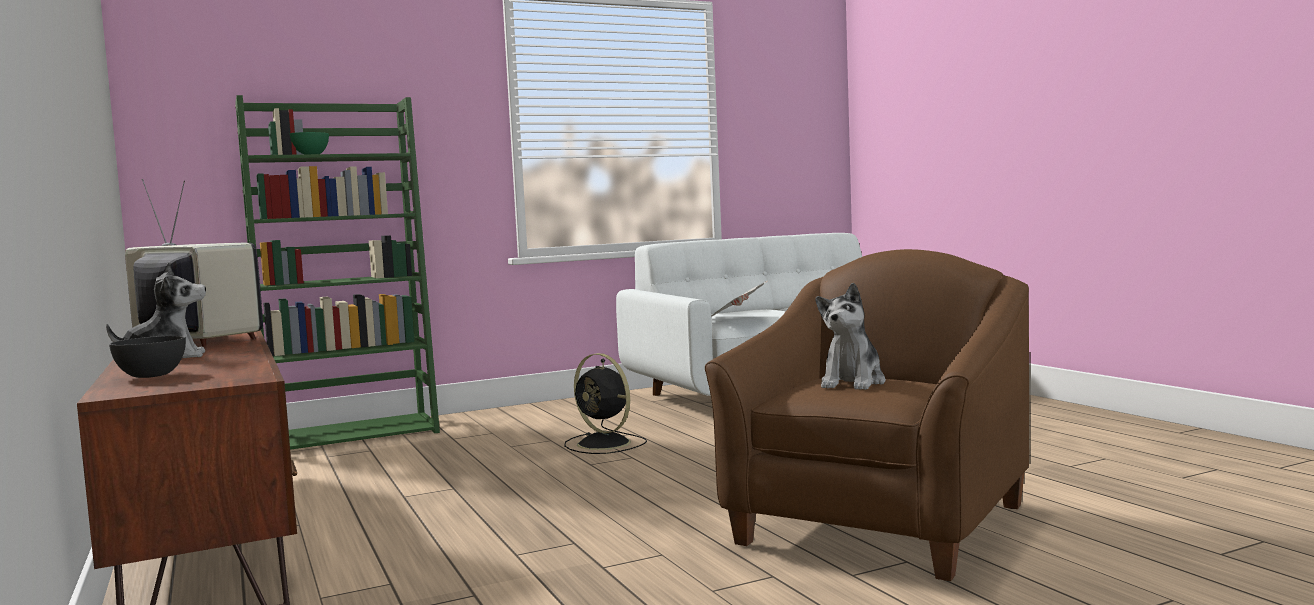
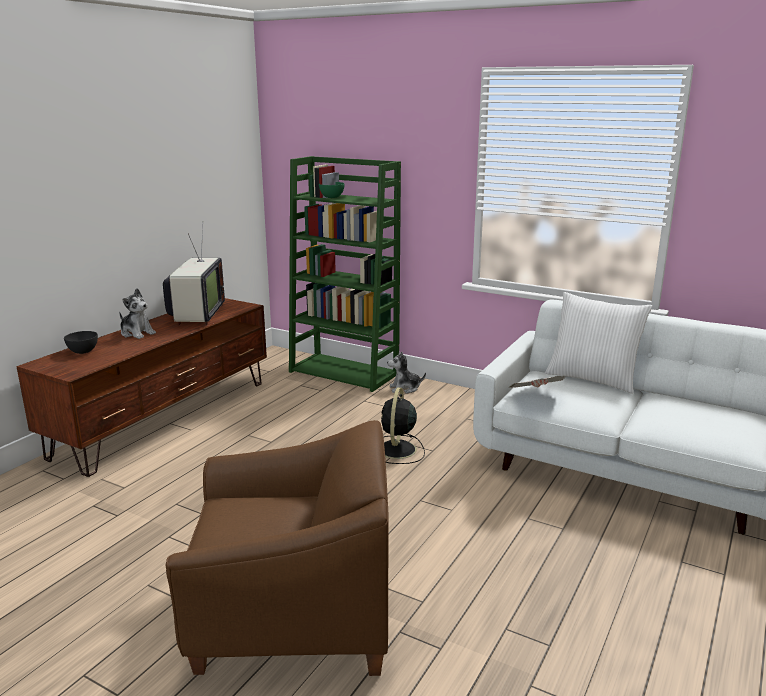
camera: 55 degrees right, 15 degrees up
plush toy [816,283,886,390] -> plush toy moved to [387,352,426,393]
none -> white pillow [545,292,652,394]

